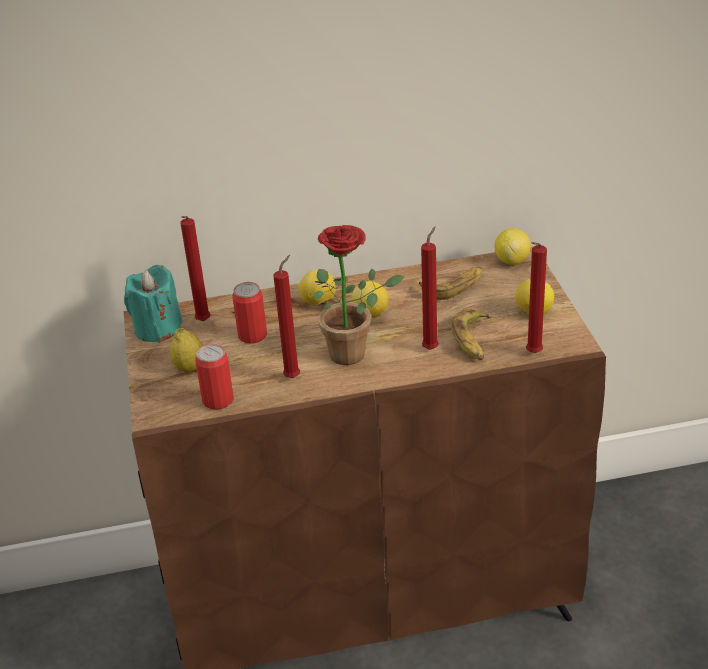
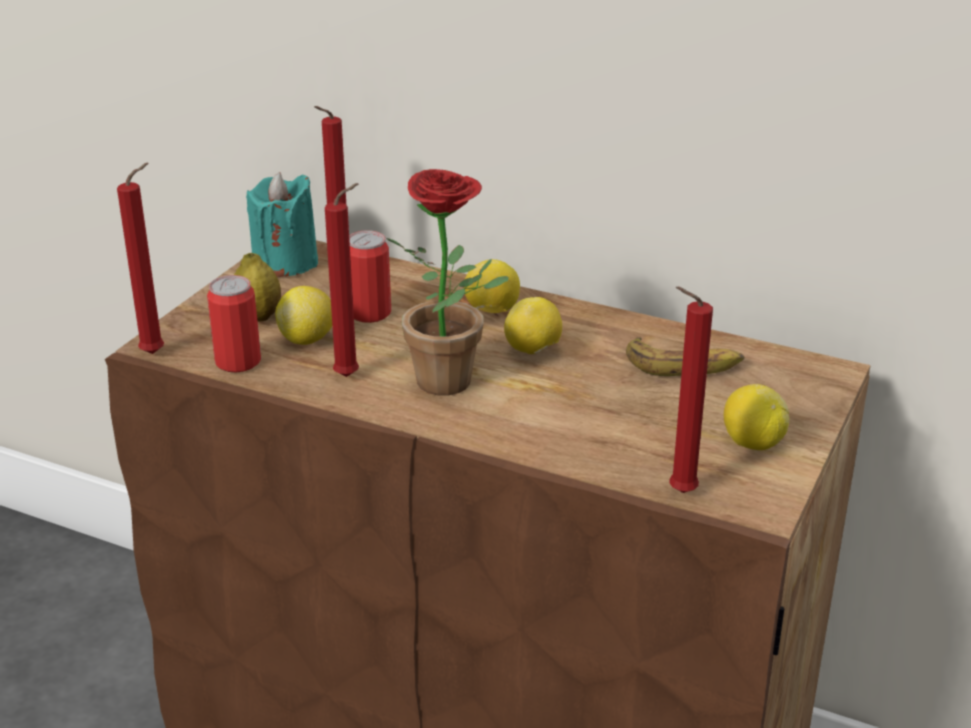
camera: 35 degrees right, 5 degrees down
red candle [421,227,439,350] -> red candle moved to [117,163,164,354]
banana [451,309,491,361] -> none
lemon [494,228,531,265] -> lemon moved to [275,286,332,345]

